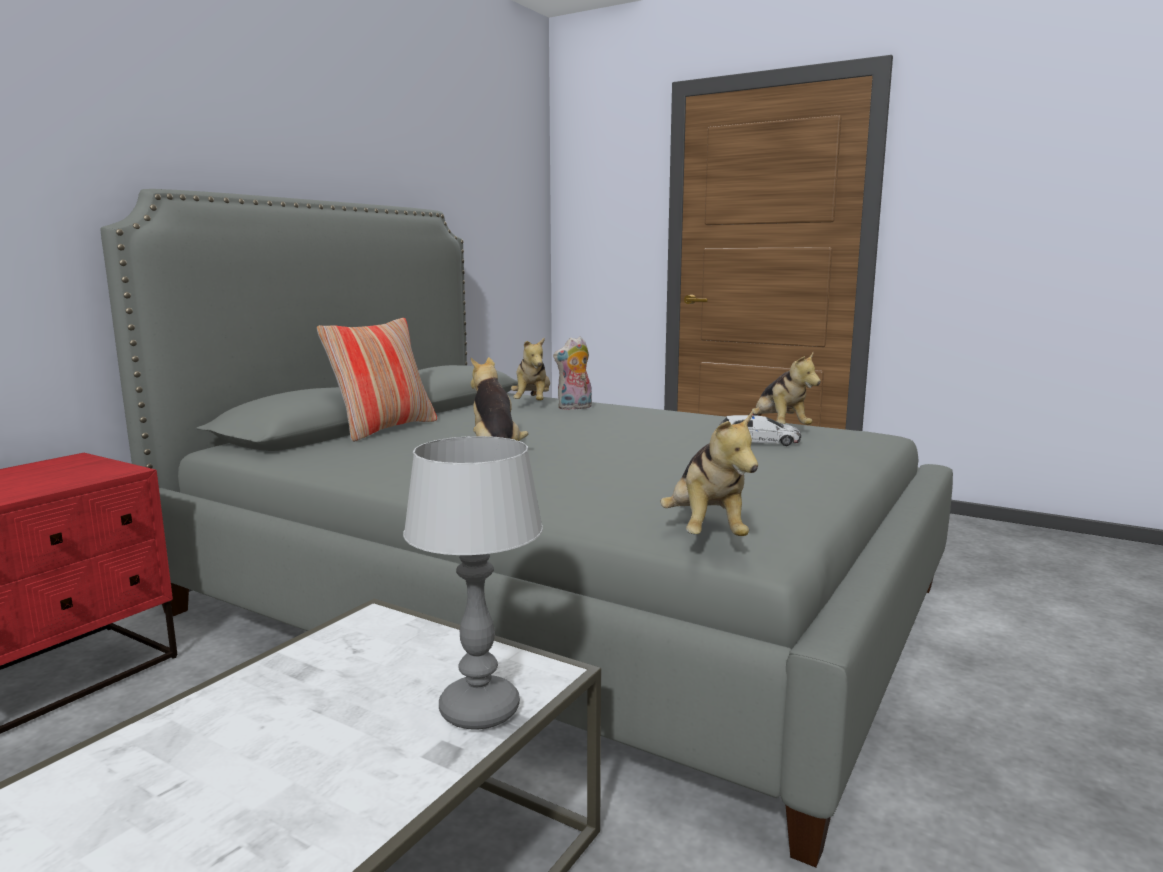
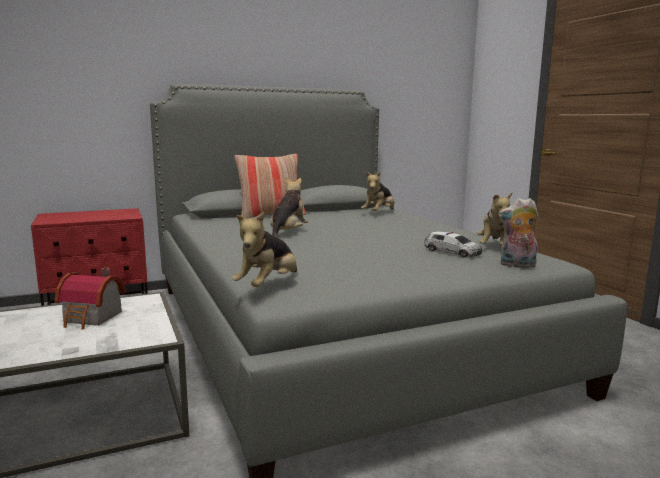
camera: 35 degrees right, 0 degrees up
table lamp [403,436,543,729] -> none
plush toy [553,337,592,410] -> plush toy moved to [498,198,539,268]
none -> toy house [55,268,126,330]

